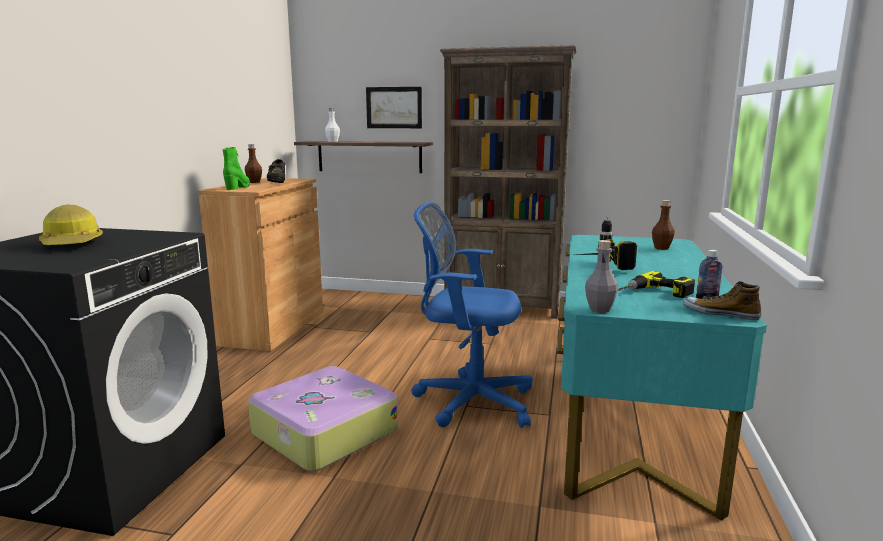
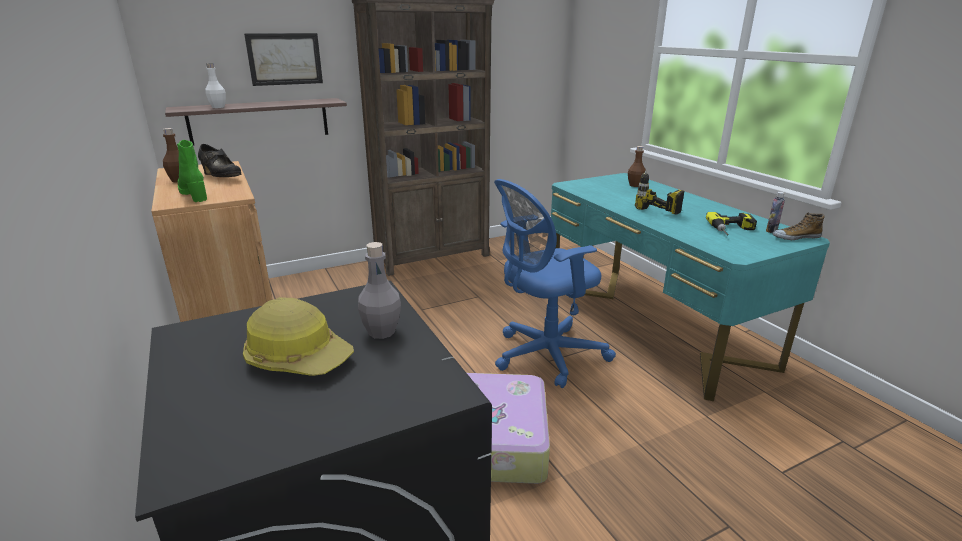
camera: 40 degrees left, 10 degrees up
grey bottle [585,240,618,313] -> grey bottle moved to [358,242,401,339]

